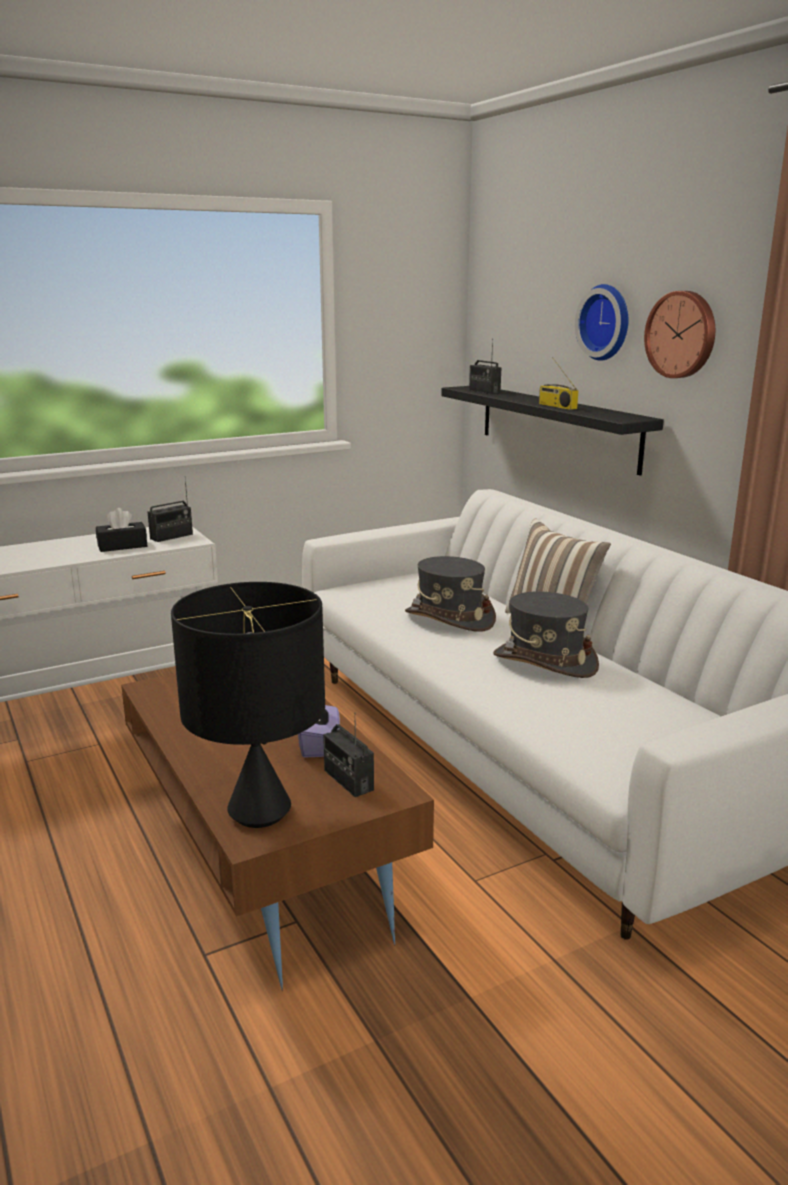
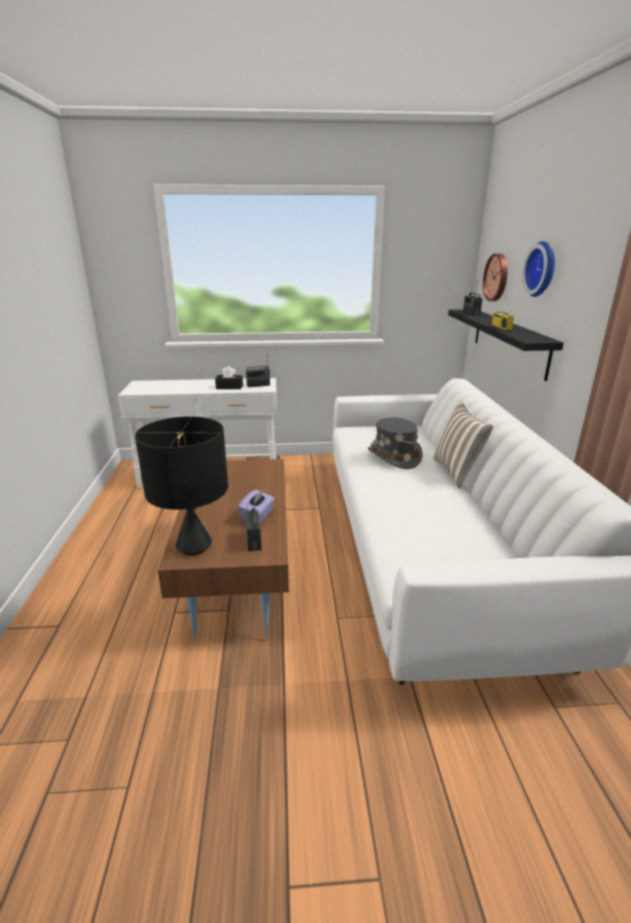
camera: 25 degrees right, 5 degrees up
grey hat [493,591,599,678] -> none
wall clock [644,291,715,378] -> wall clock moved to [483,253,508,301]

